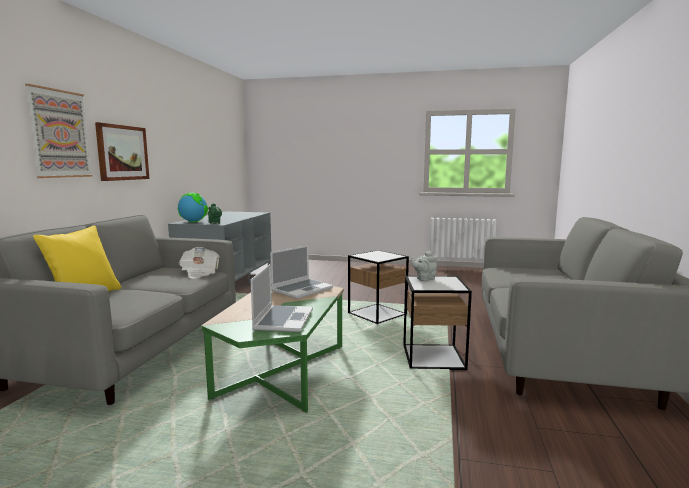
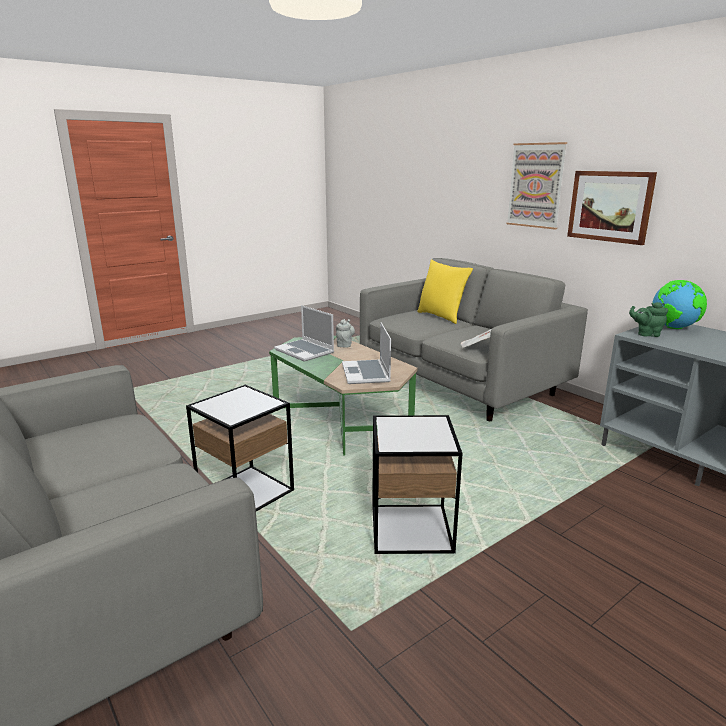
camera: 130 degrees right, 10 degrees up
grey teapot [412,251,437,282] -> grey teapot moved to [336,319,355,348]

